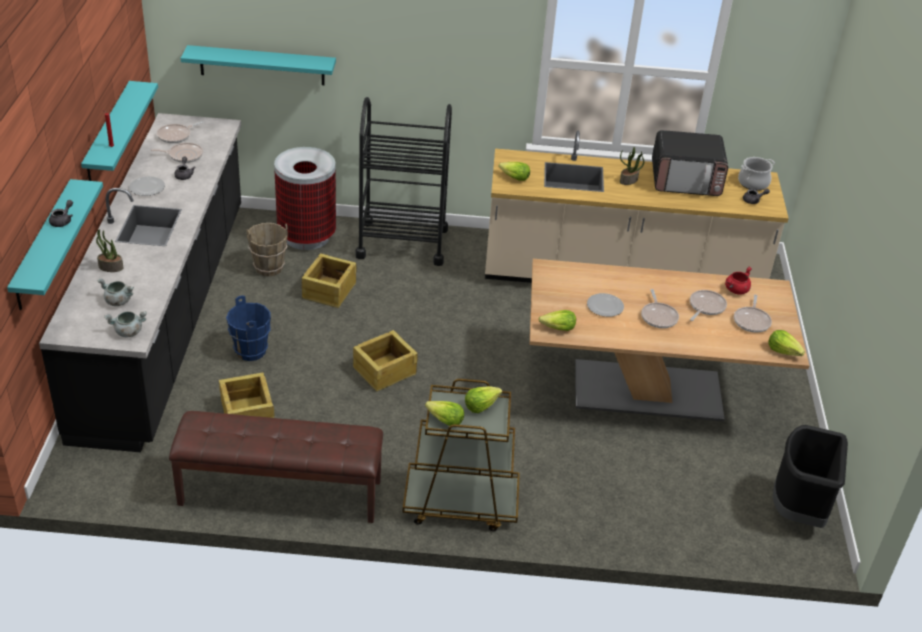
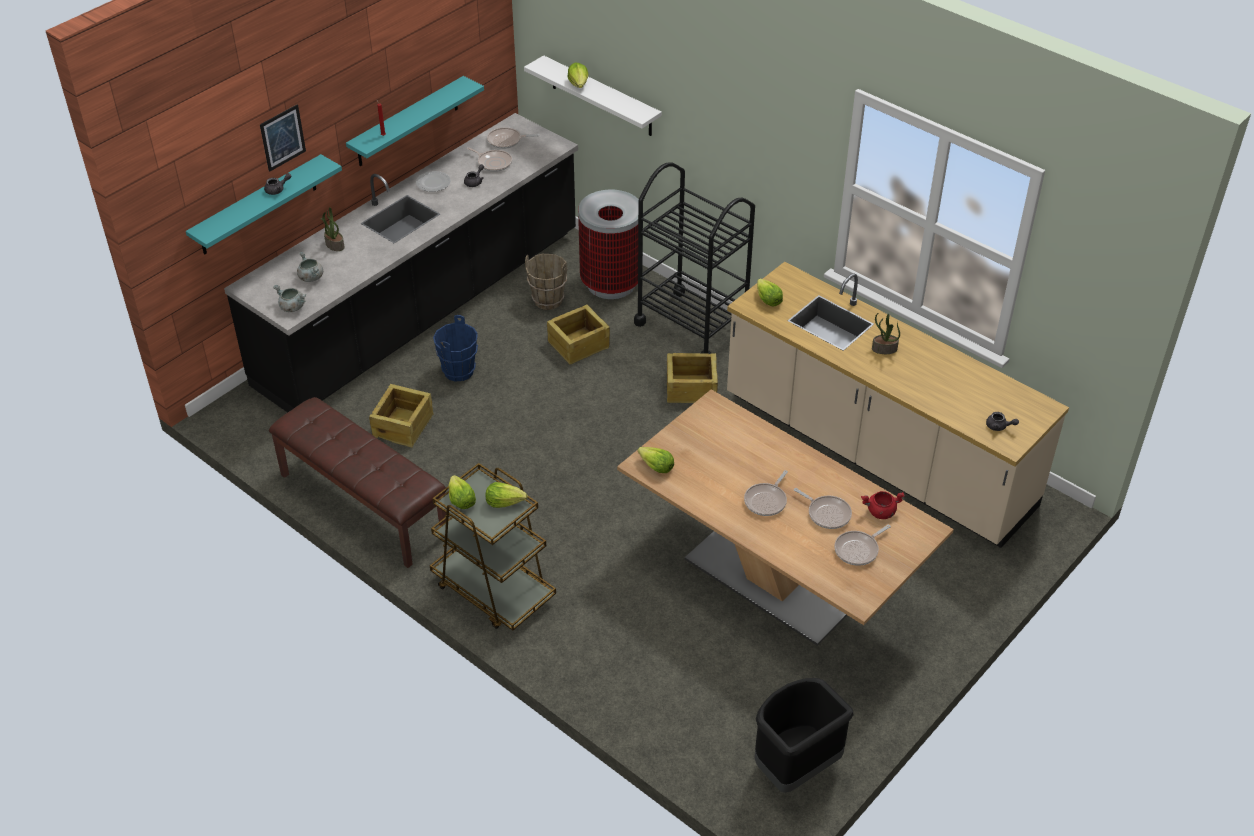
camera: 40 degrees right, 5 degrees up
turquoise shelf [181,45,336,85] -> white shelf [524,55,662,136]
crate [353,330,418,391] -> crate moved to [667,353,718,403]
plate [587,293,624,317] -> none
microwave [652,130,728,196] -> none
frying pan [690,290,727,321] -> frying pan turned 60 degrees clockwise [794,488,852,529]
cooking pot [738,157,775,191] -> none
lettuce [768,330,805,356] -> lettuce moved to [568,62,588,88]
none -> picture [260,105,306,172]

